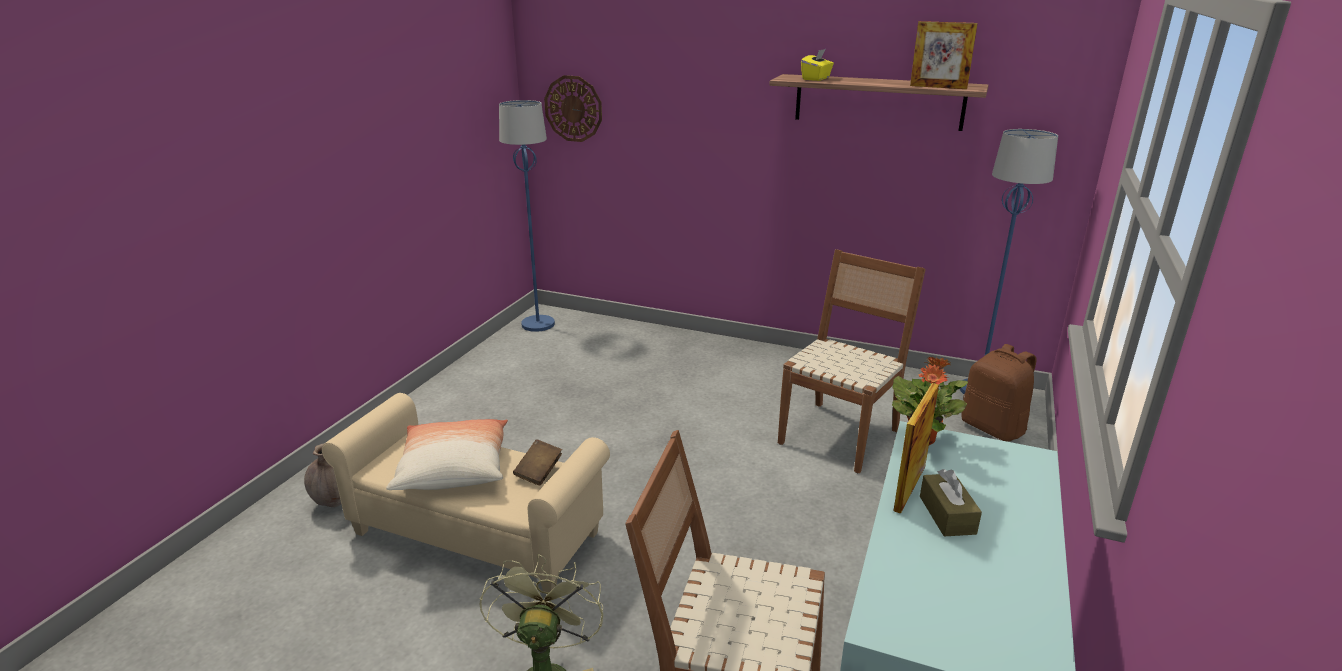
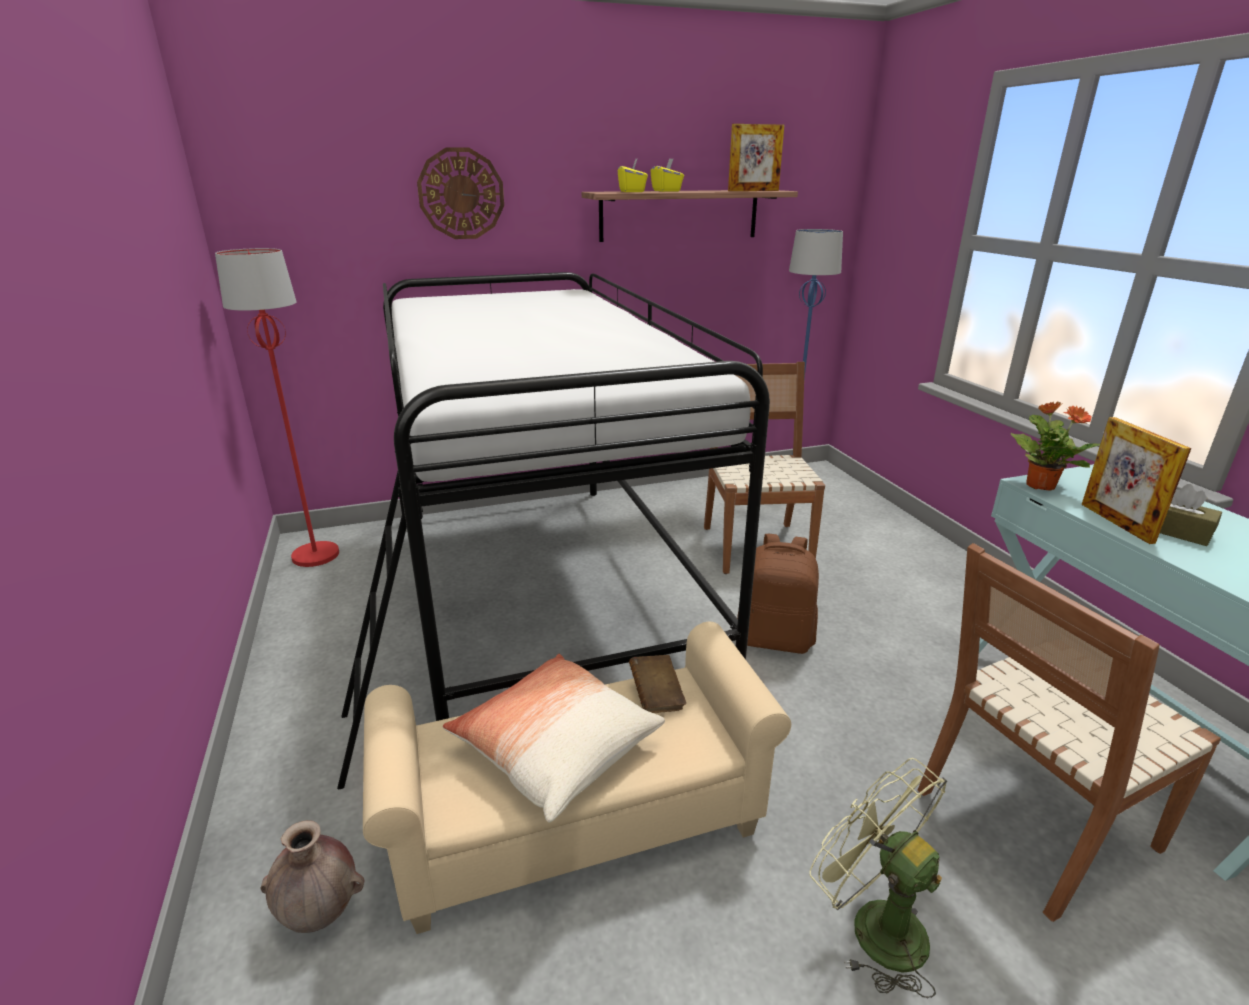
camera: 40 degrees left, 0 degrees up
blue floor lamp [499,100,555,332] -> red floor lamp [215,248,339,567]
wall clock [544,75,602,142] -> wall clock moved to [417,147,504,239]
brown backpack [961,344,1036,441] -> brown backpack moved to [737,534,819,654]
none -> black bed [337,272,770,789]
none -> yellow tissue box [650,158,684,192]

